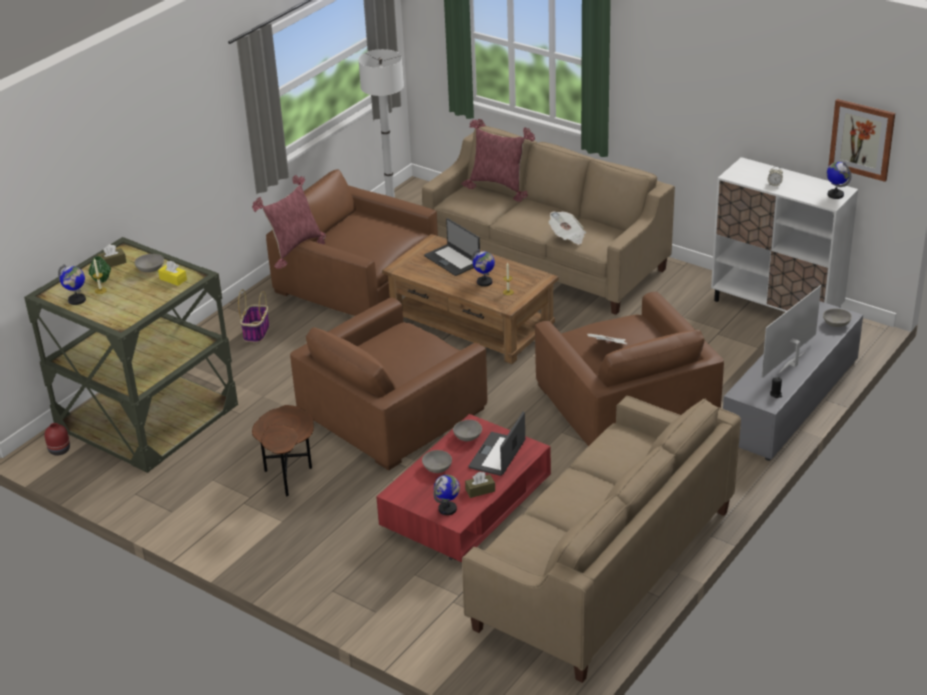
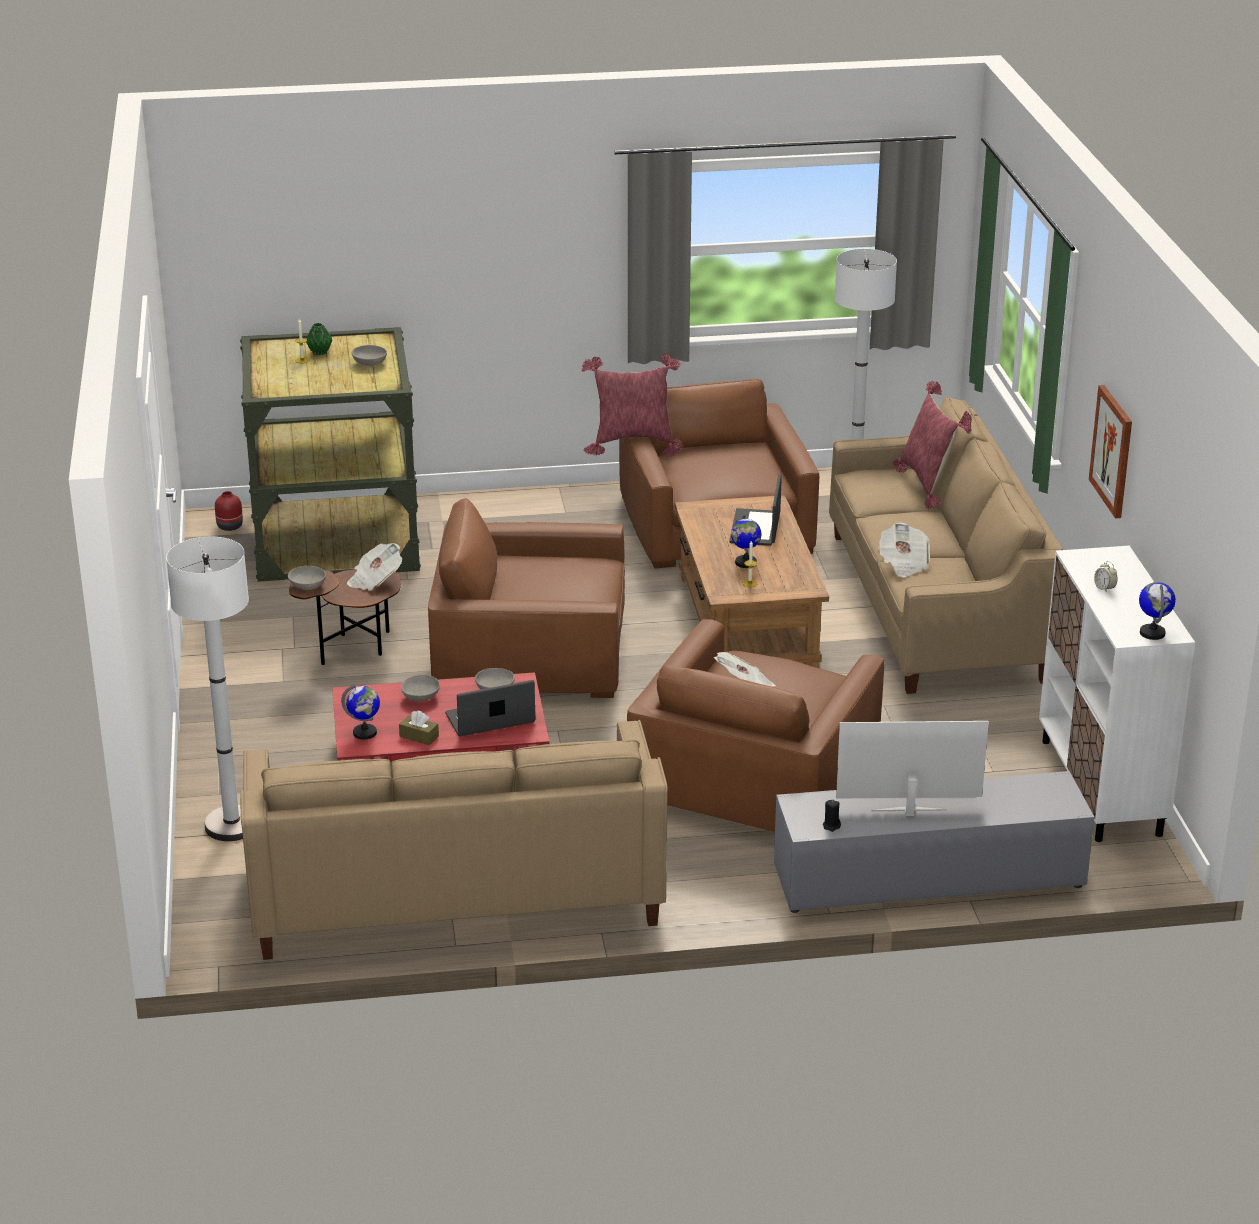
camera: 45 degrees right, 5 degrees down
globe [58,264,86,305] -> none
brown tissue box [97,244,127,267] -> none
yellow tissue box [158,261,187,286] -> none
basket [238,289,270,343] -> none
grey bowl [823,309,852,327] -> grey bowl moved to [288,566,326,590]
picture [828,99,895,182] -> picture moved to [1089,385,1132,518]
none -> white floor lamp [166,537,249,841]
none -> newspaper [347,543,402,591]

